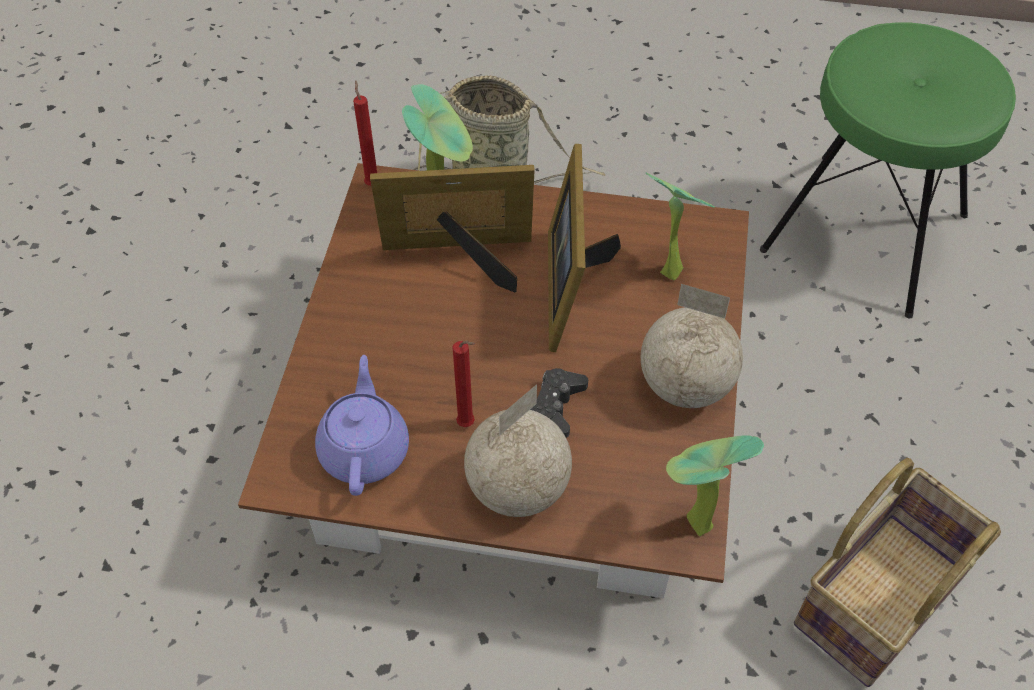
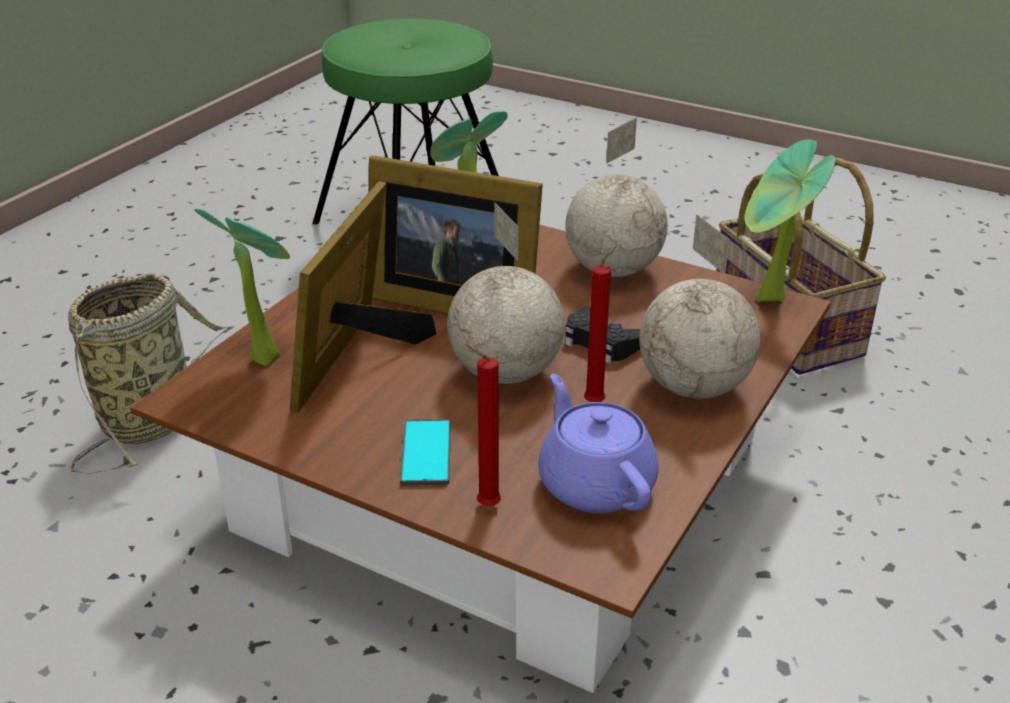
camera: 70 degrees left, 20 degrees down
purple teapot [315,355,409,496] -> purple teapot turned 45 degrees clockwise [538,374,658,513]
red candle [353,80,377,186] -> red candle moved to [465,344,501,506]
none -> phone [400,419,451,485]
none -> globe [447,203,565,384]

